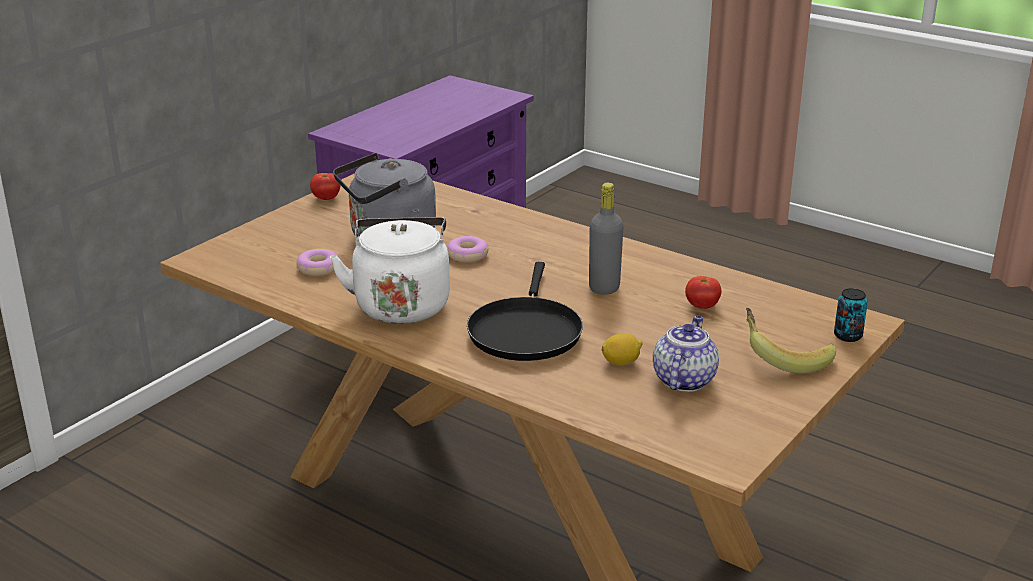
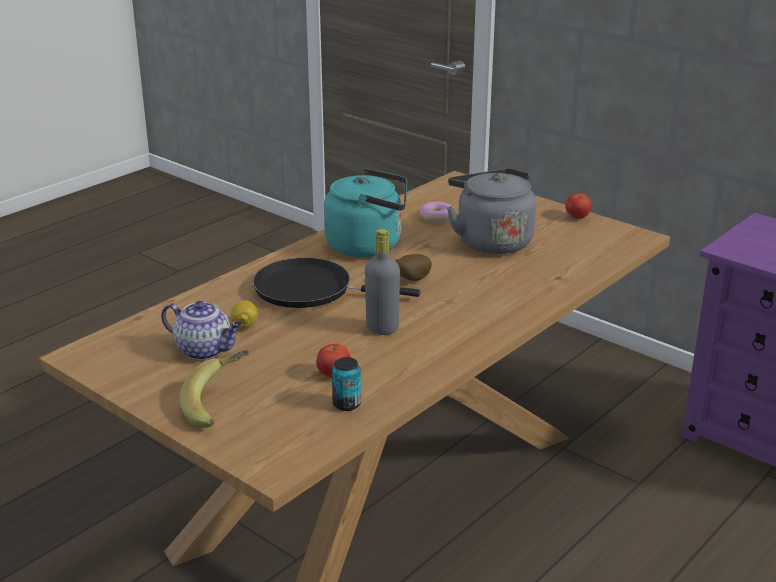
camera: 95 degrees right, 0 degrees up
white kettle [330,217,450,324] -> turquoise kettle [324,168,407,257]
donut [447,236,489,263] -> none
can [834,288,868,342] -> can moved to [332,357,361,411]
none -> potato [395,254,432,281]

